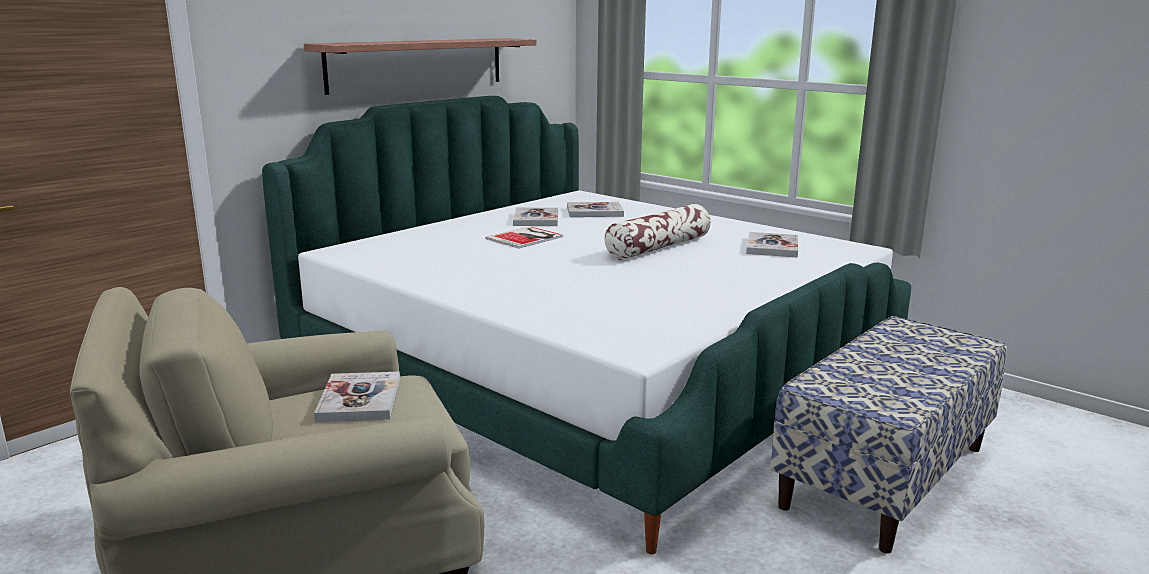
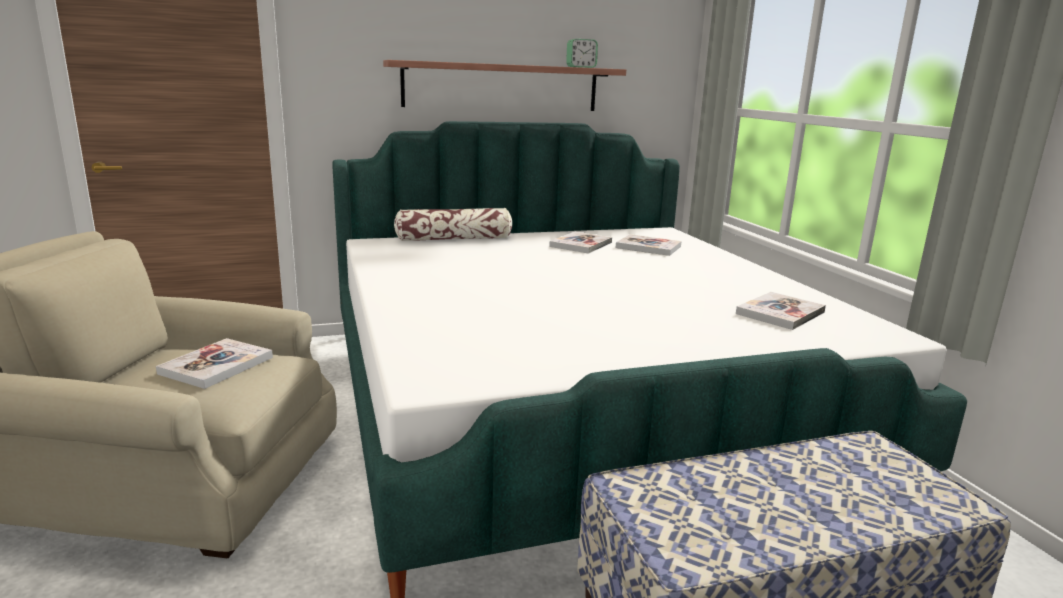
camera: 30 degrees right, 0 degrees up
book [485,226,563,249] -> none
pillow [604,204,711,260] -> pillow moved to [394,208,512,241]
none -> alarm clock [566,39,598,68]

